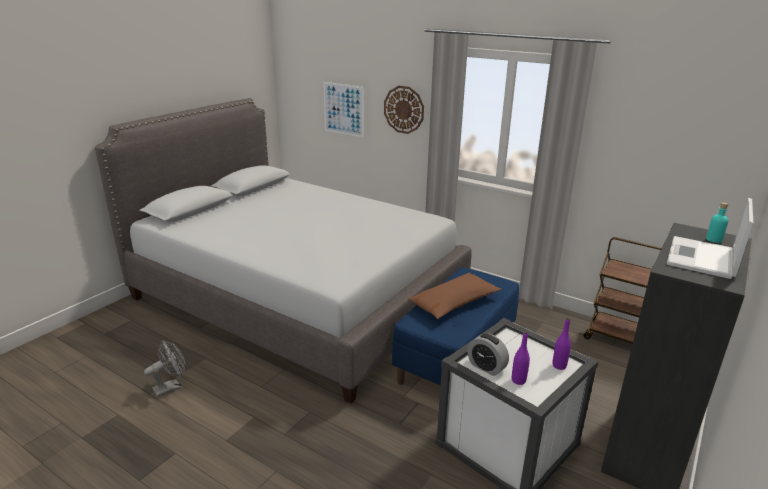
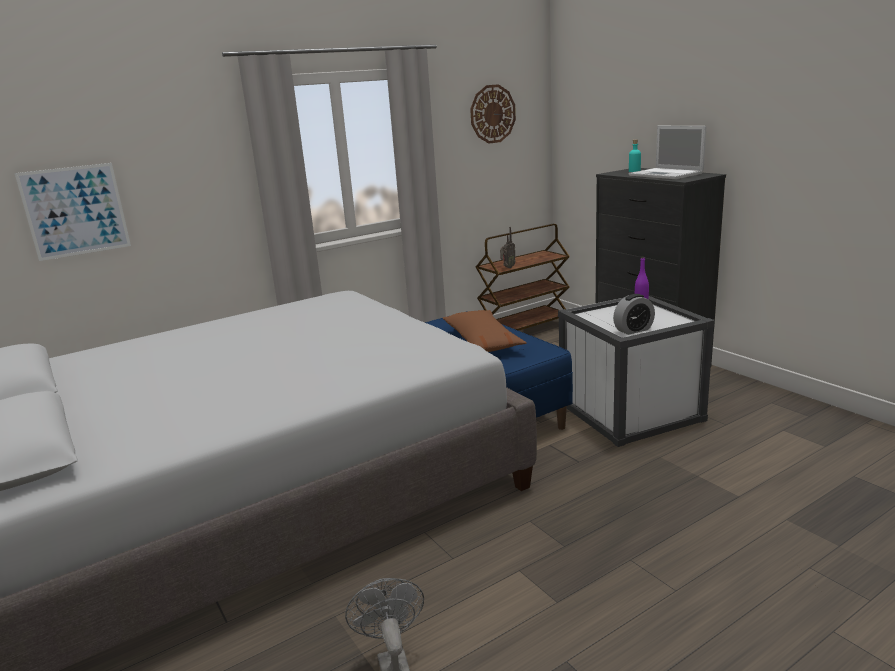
camera: 65 degrees left, 5 degrees down
wall clock [384,86,424,134] -> wall clock moved to [470,84,516,144]
purple bottle [512,331,530,385] -> none
none -> radio [500,227,516,268]

